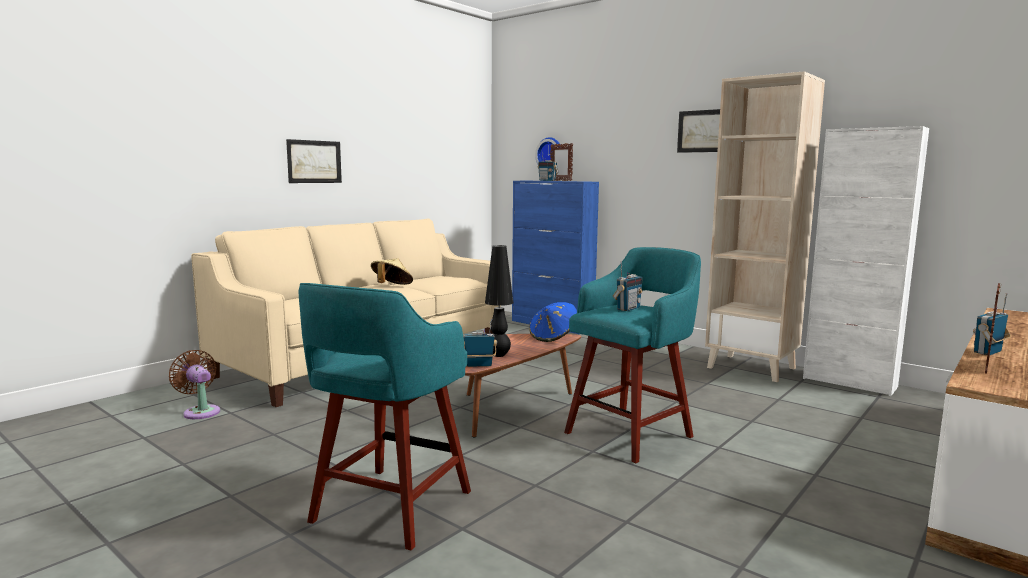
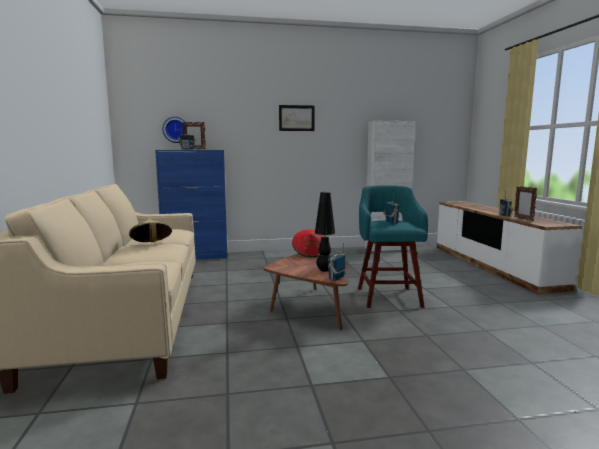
camera: 50 degrees left, 0 degrees up
brown fan [169,350,220,419] -> none
picture [286,139,342,183] -> none
turquoise stool [299,283,471,551] -> none
blue hat [529,302,577,342] -> red hat [292,229,324,257]
beige bookcase [705,71,825,382] -> none

